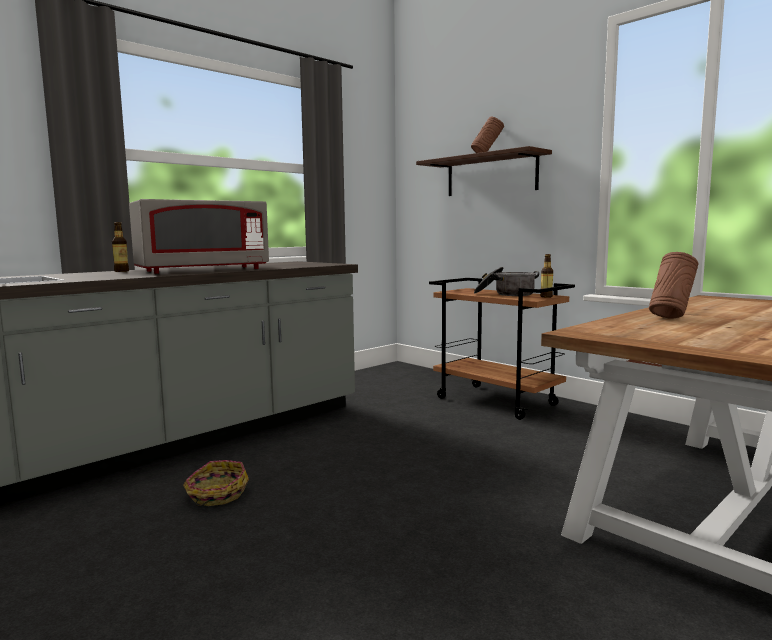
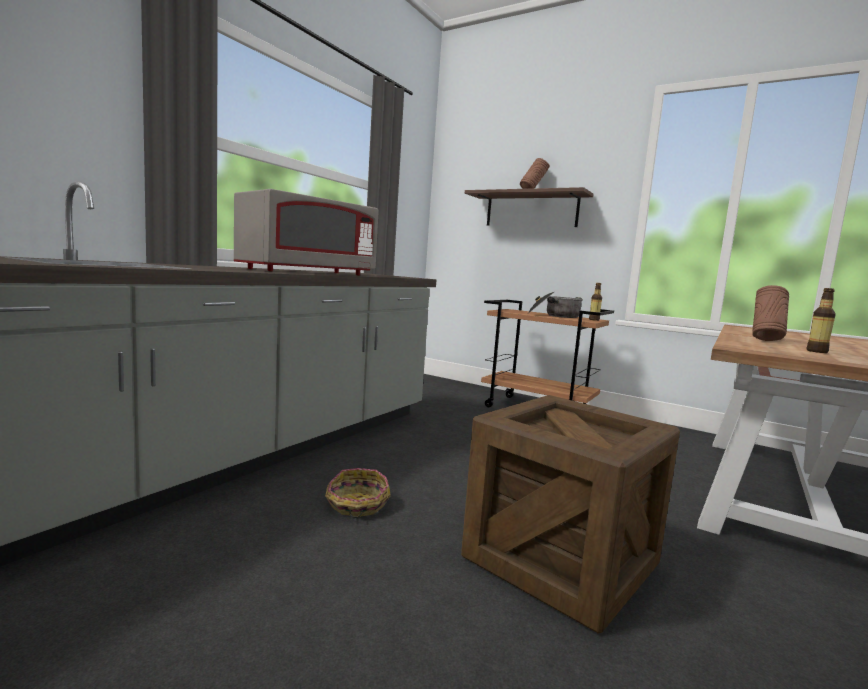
camera: 15 degrees left, 0 degrees up
bottle [112,222,129,272] -> bottle moved to [806,288,836,353]
none -> crate [461,395,680,634]

